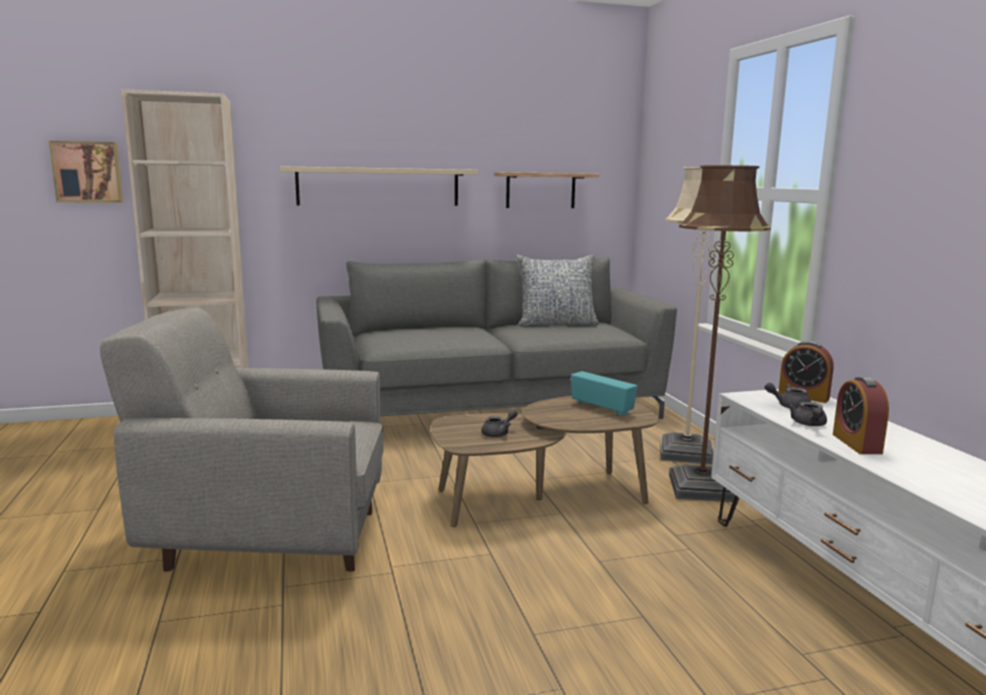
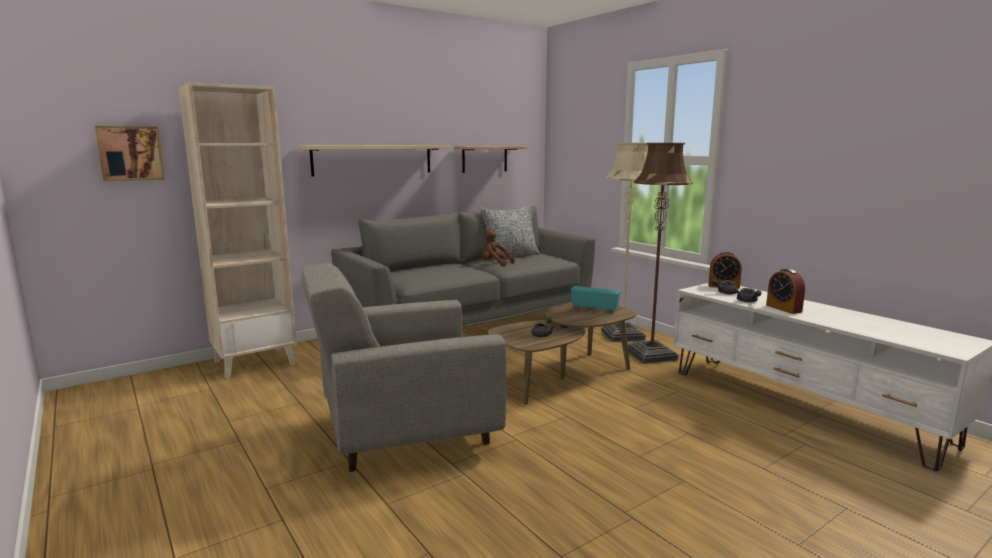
camera: 20 degrees left, 0 degrees up
none -> brown plush toy [482,230,515,267]

